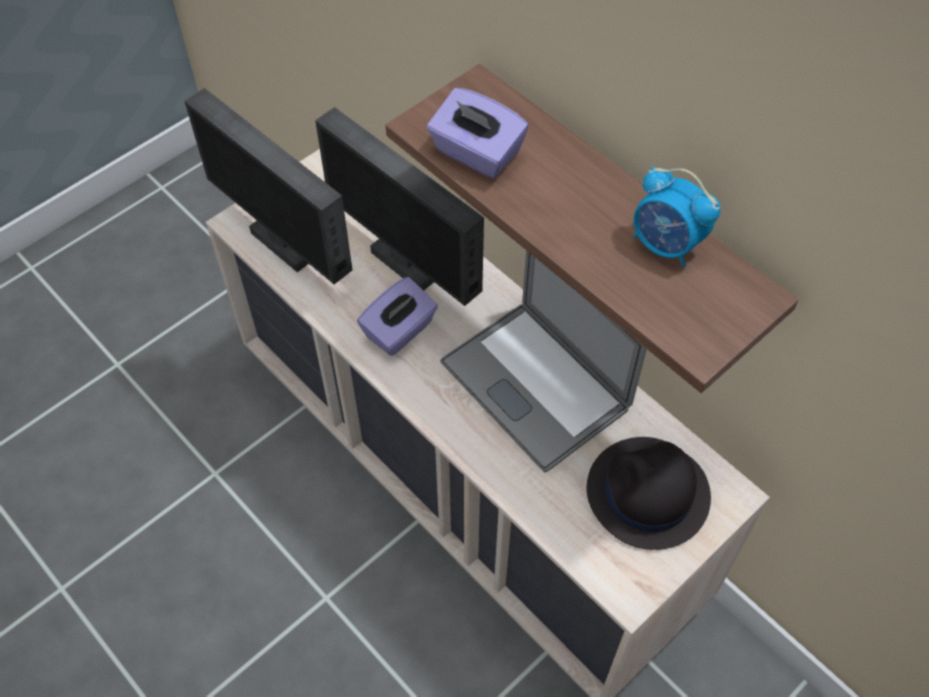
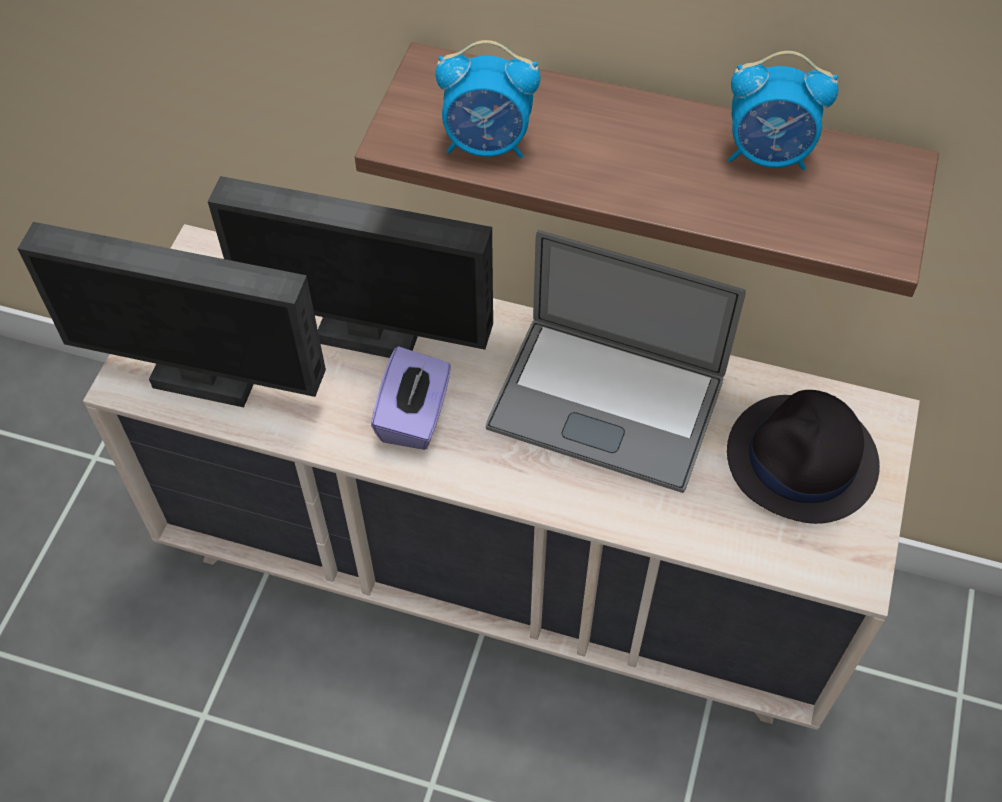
camera: 30 degrees left, 0 degrees up
purple tissue box [427,88,529,178] -> alarm clock [435,40,540,158]

